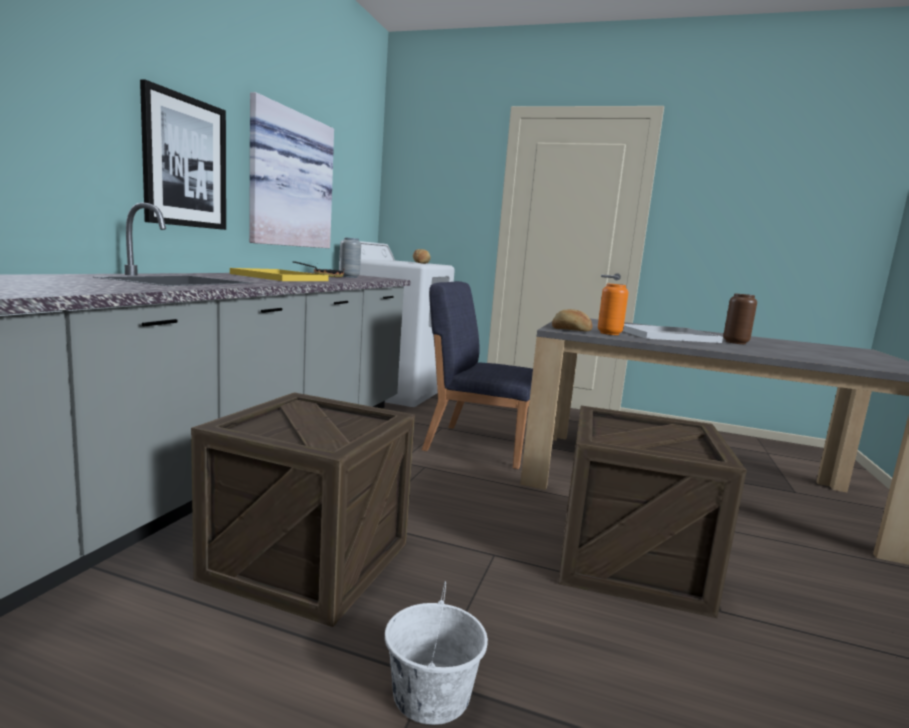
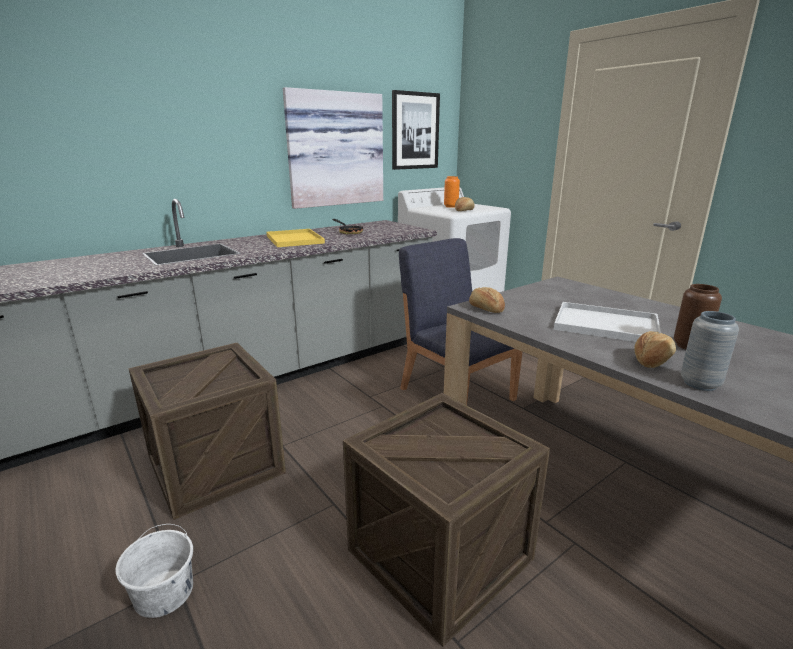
camera: 35 degrees right, 10 degrees up
picture [140,79,226,230] -> picture moved to [392,90,440,170]
grey vase [340,237,361,278] -> grey vase moved to [681,311,739,391]
orange vase [598,283,628,335] -> orange vase moved to [444,176,460,208]
none -> bread [634,331,676,368]

